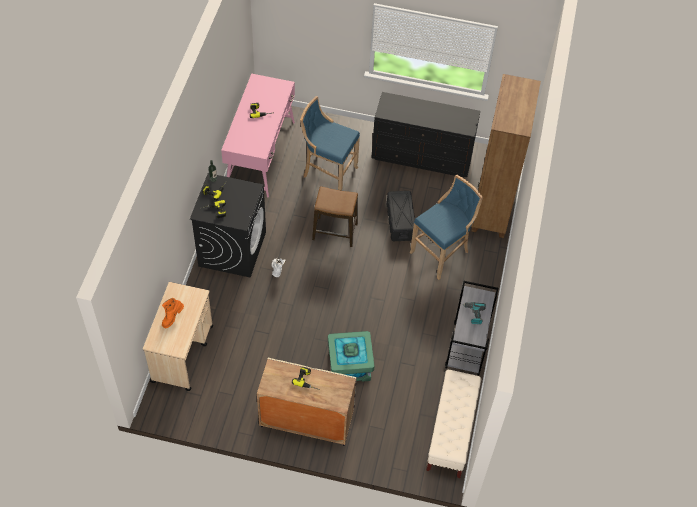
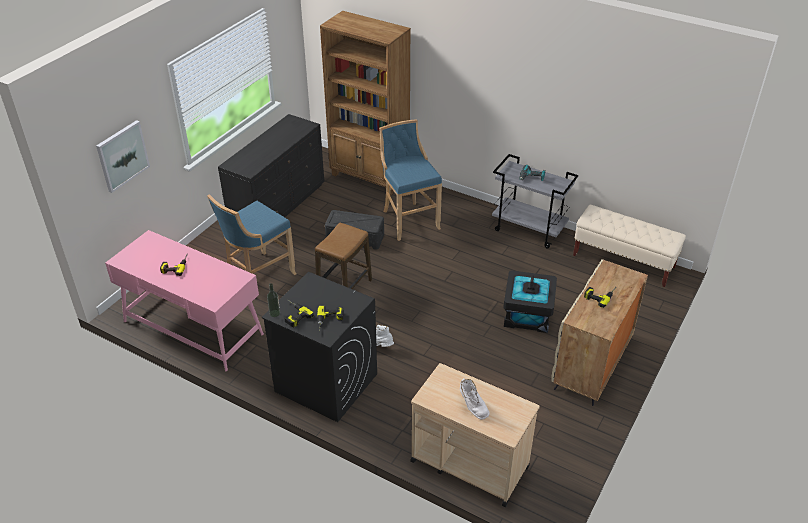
camera: 70 degrees left, 15 degrees down
orange boot [162,298,184,328] -> white boot [460,378,490,420]
green storage box [328,331,375,382] -> black storage box [503,270,557,333]
none -> picture [96,120,150,193]

